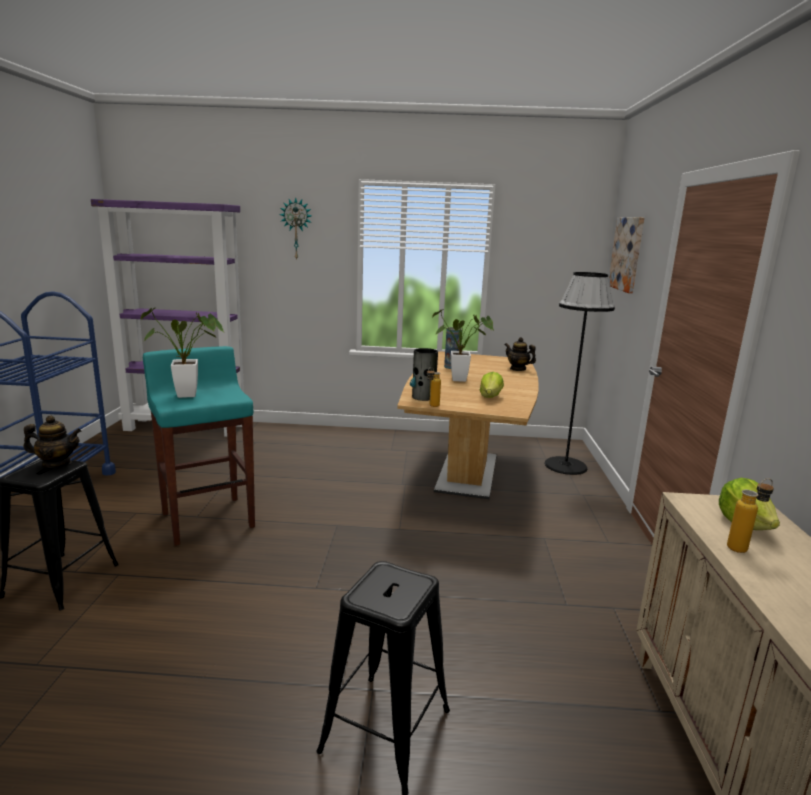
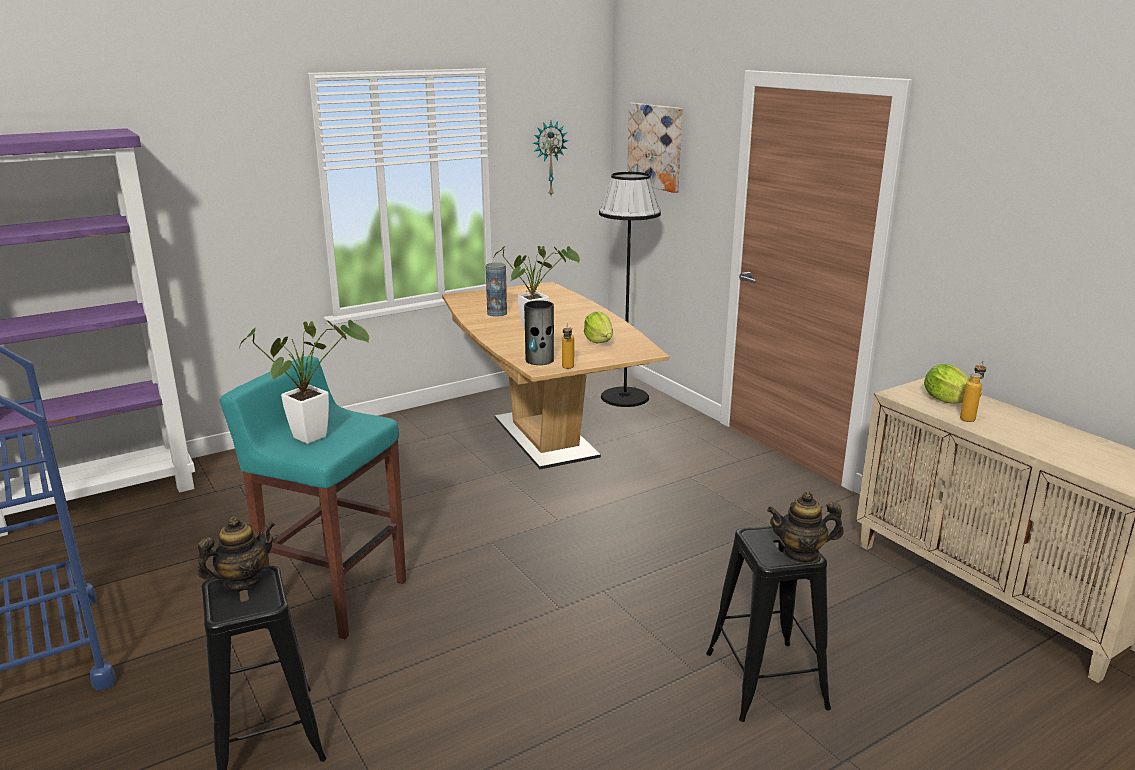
camera: 35 degrees left, 5 degrees up
wall clock [279,198,312,261] -> wall clock moved to [533,121,569,196]
teapot [505,337,536,371] -> teapot moved to [767,492,844,563]

